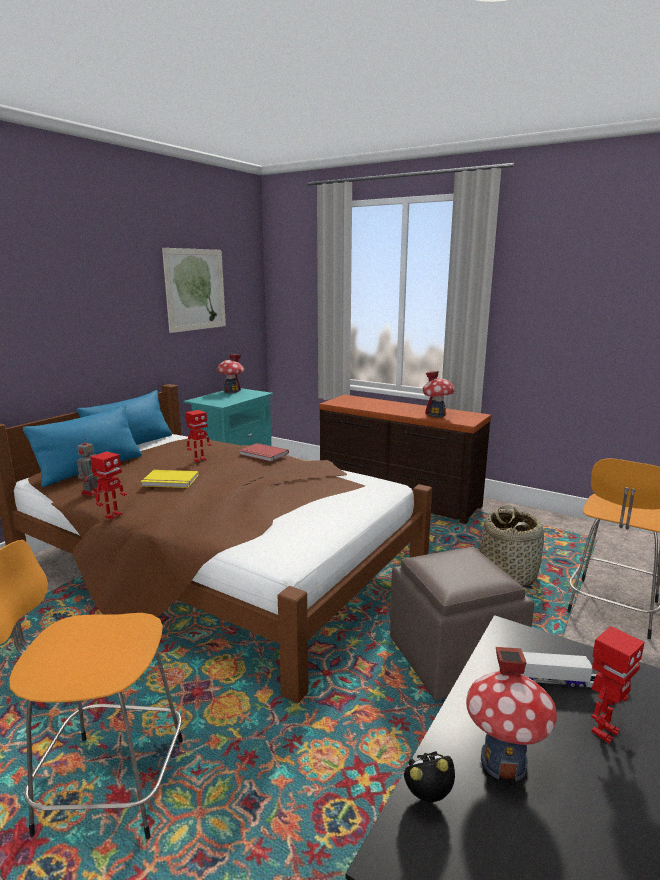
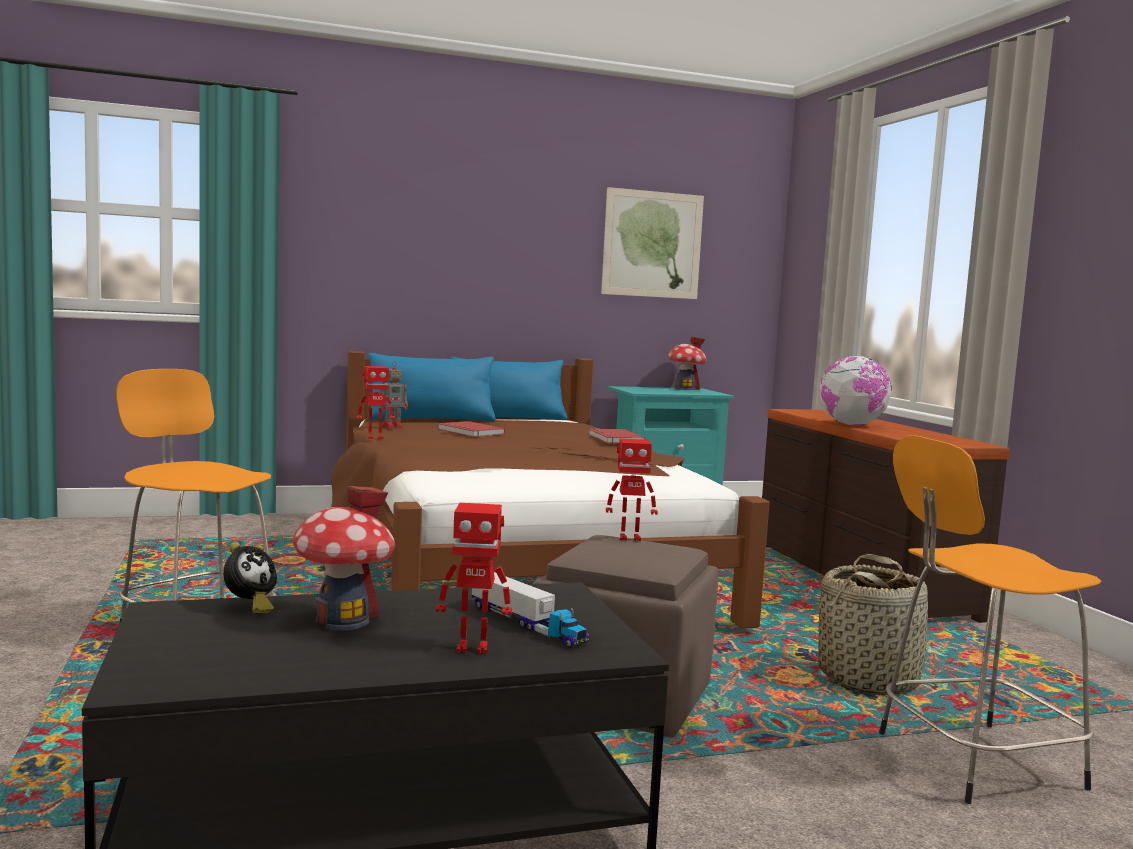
camera: 40 degrees right, 10 degrees down
yellow book [141,470,199,488] -> red book [438,421,505,437]
toy robot [185,410,212,462] -> toy robot moved to [606,439,658,541]
alarm clock [404,751,455,802] -> alarm clock turned 90 degrees clockwise [223,542,277,613]
toy house [423,371,455,417] -> none
none -> globe [820,356,892,425]

